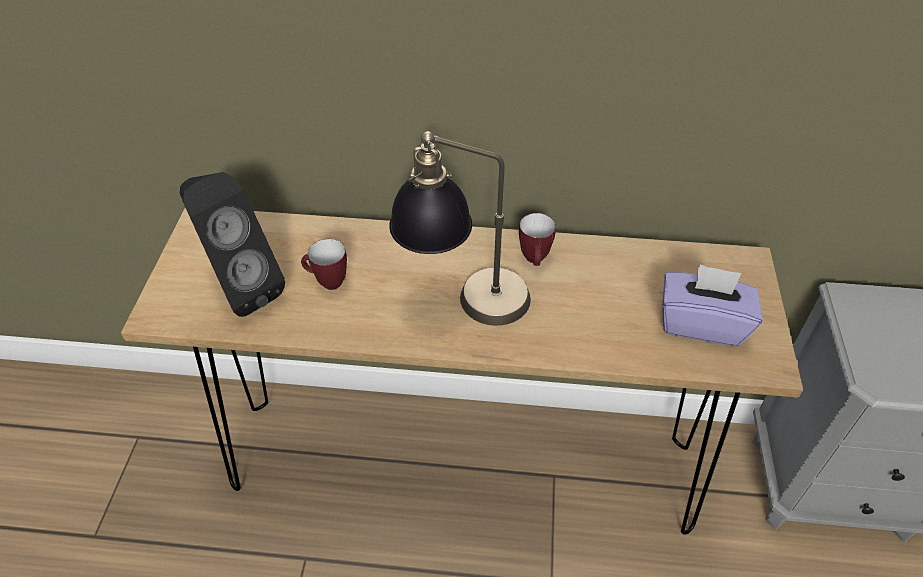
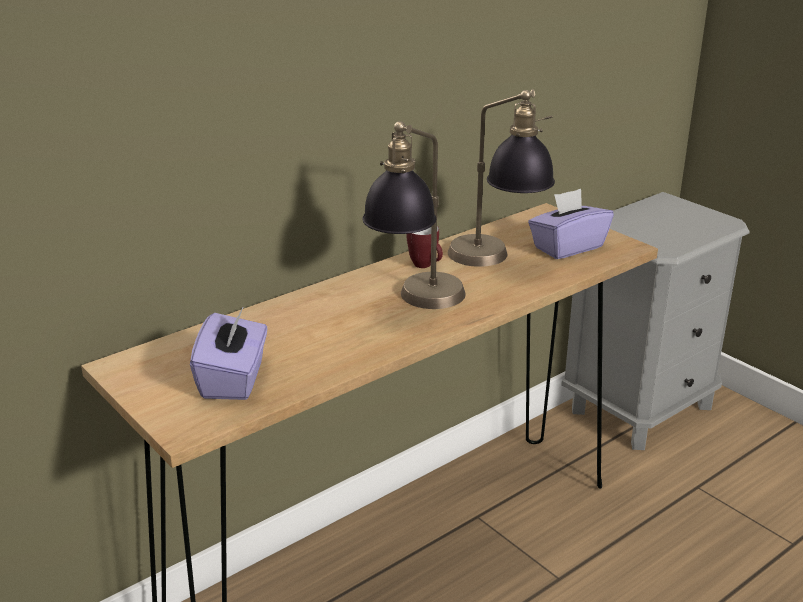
camera: 45 degrees left, 20 degrees down
black speaker [180,172,285,317] -> purple tissue box [190,306,267,400]
mug [301,239,347,290] -> none
none -> table lamp [448,89,555,267]

